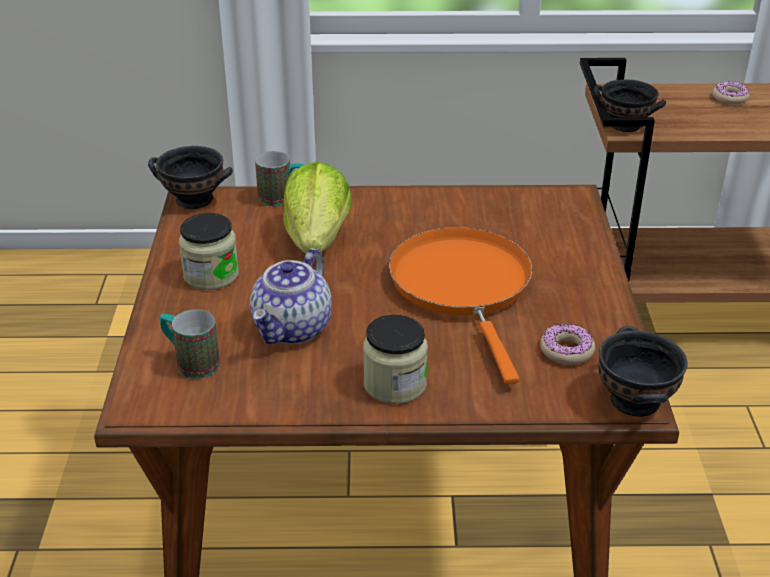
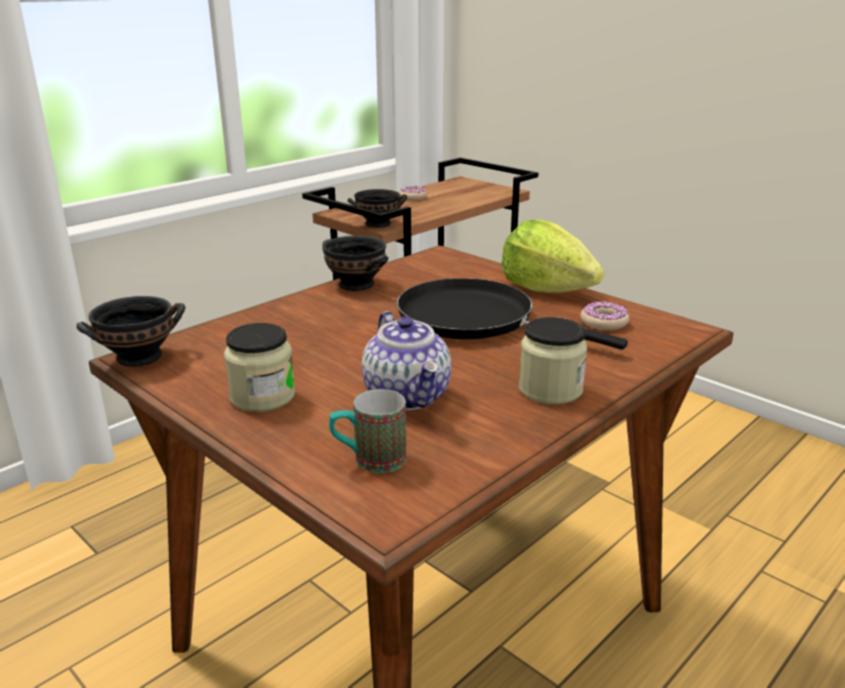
camera: 45 degrees left, 10 degrees down
mug [255,151,305,206] -> none
lettuce [283,161,352,254] -> lettuce moved to [501,220,604,293]
orange frying pan [389,227,533,384] -> black frying pan [397,278,628,350]
black bowl [598,326,688,417] -> black bowl moved to [322,236,388,291]

